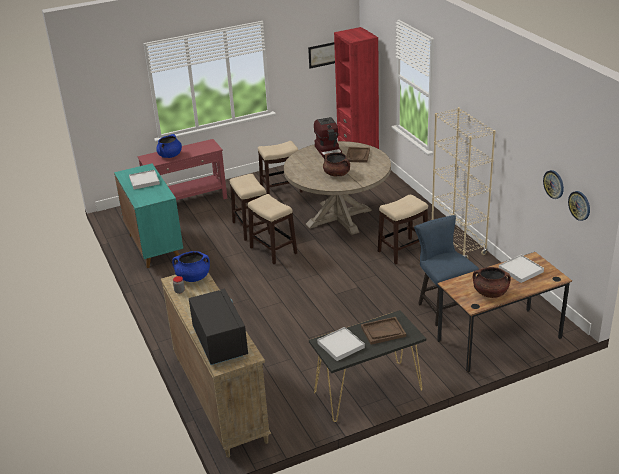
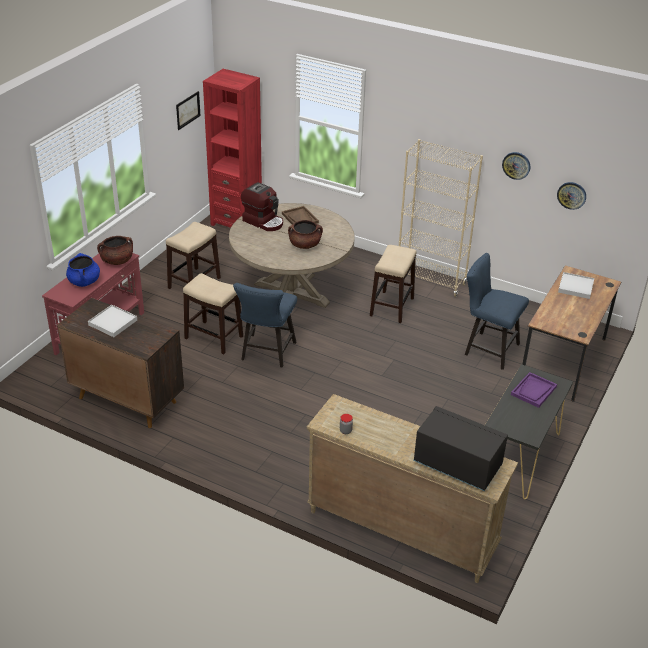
camera: 40 degrees left, 5 degrees up
turquoise cabinet [114,163,183,268] -> brown cabinet [57,298,184,428]
blue cooking pot [172,251,210,282] -> none
stool [248,194,297,264] -> blue chair [233,283,297,367]
white tray [317,327,365,361] -> none
brown tray [361,317,406,345] -> purple tray [511,372,557,408]
brown cooking pot [473,267,511,298] -> brown cooking pot moved to [97,236,133,265]
wall clock [568,191,590,221] -> wall clock moved to [502,152,530,180]

